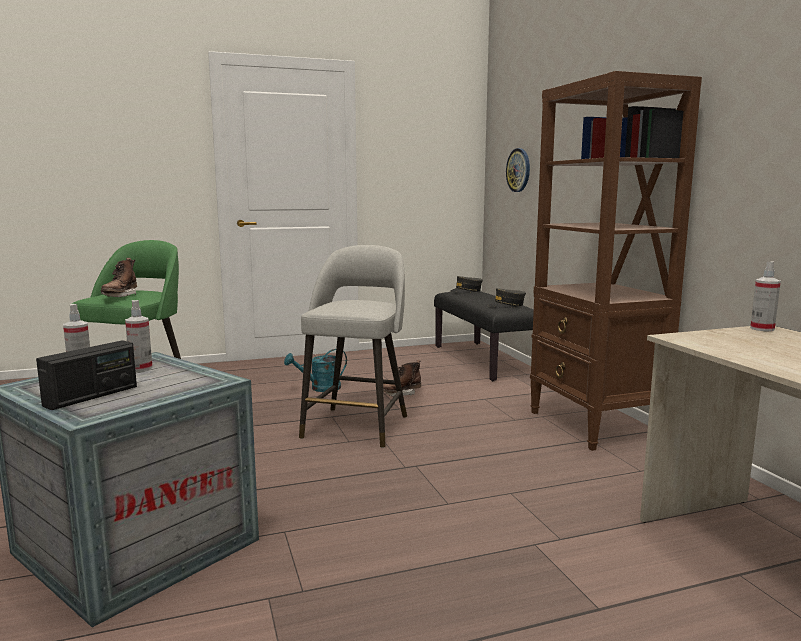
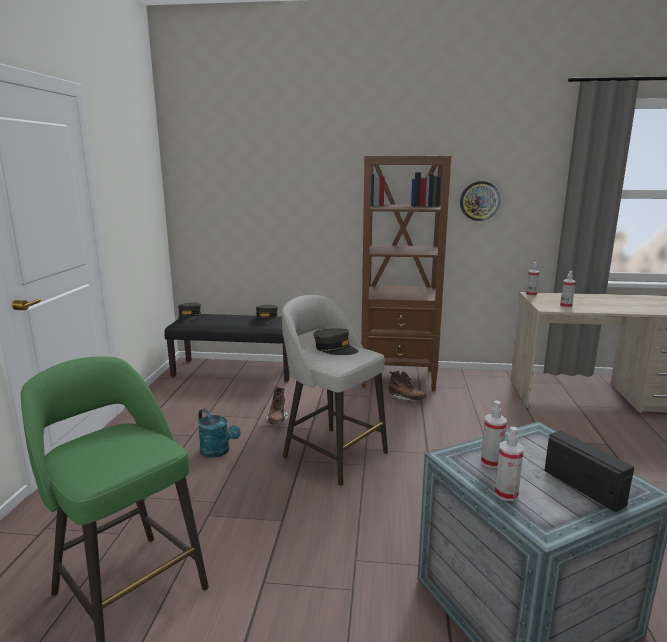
camera: 65 degrees left, 5 degrees up
brown boot [101,258,137,297] -> brown boot moved to [389,371,427,402]
turquoise watering can [284,349,347,392] -> turquoise watering can turned 45 degrees counterclockwise [198,409,241,458]
wall clock [506,148,530,192] -> wall clock moved to [460,181,500,221]
none -> grey cap [313,329,359,355]
none -> spray bottle [560,271,576,308]

